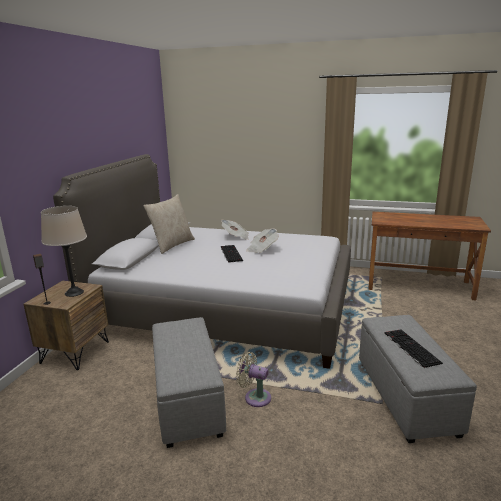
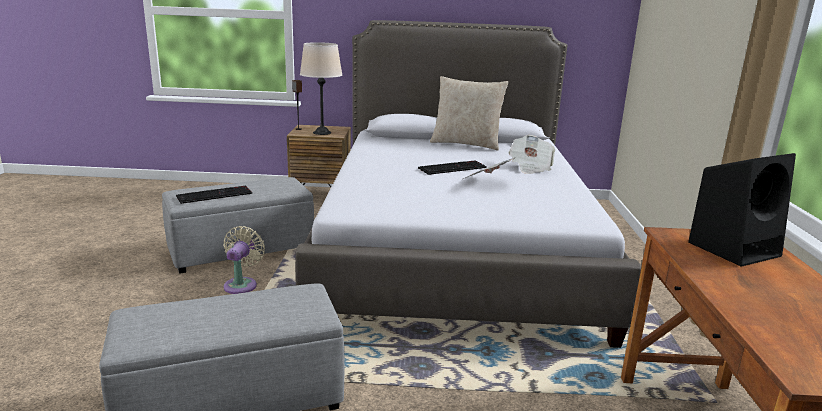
camera: 75 degrees right, 0 degrees up
keyboard [384,330,443,368] -> keyboard moved to [176,186,252,204]
none -> black speaker [688,153,796,267]

